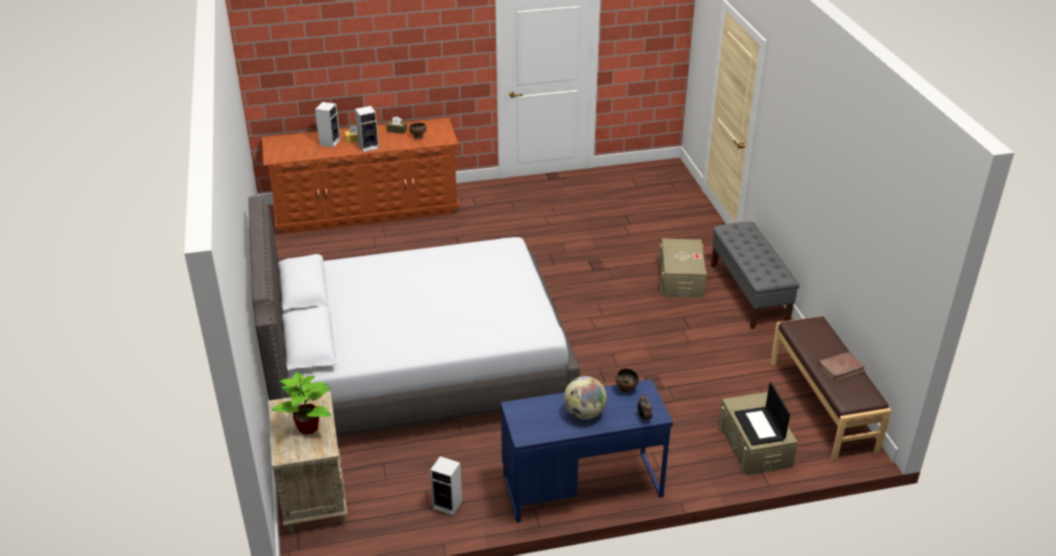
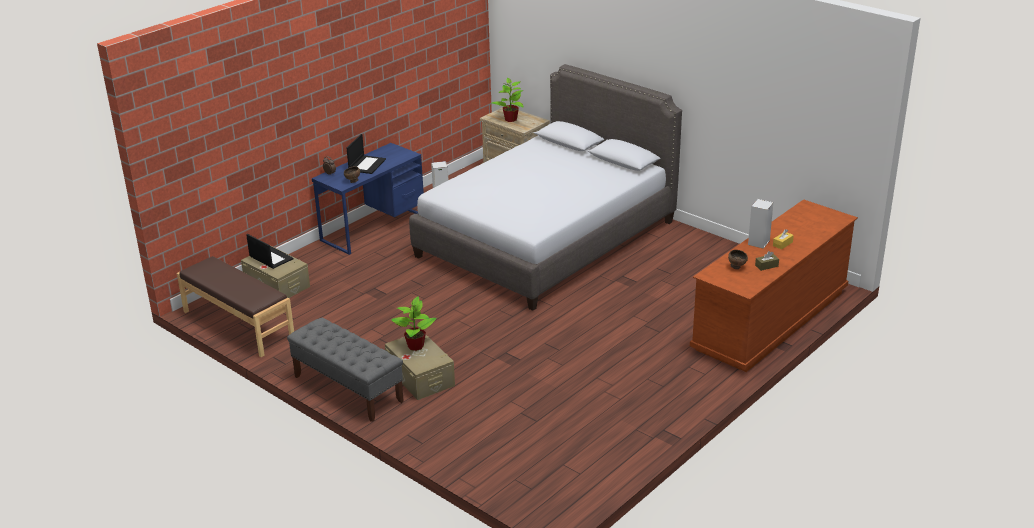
camera: 145 degrees right, 5 degrees down
speaker [315,102,340,148] -> none
globe [564,376,607,419] -> laptop [346,134,386,174]
brown book [818,352,865,381] -> none
none -> potted plant [391,296,437,351]

